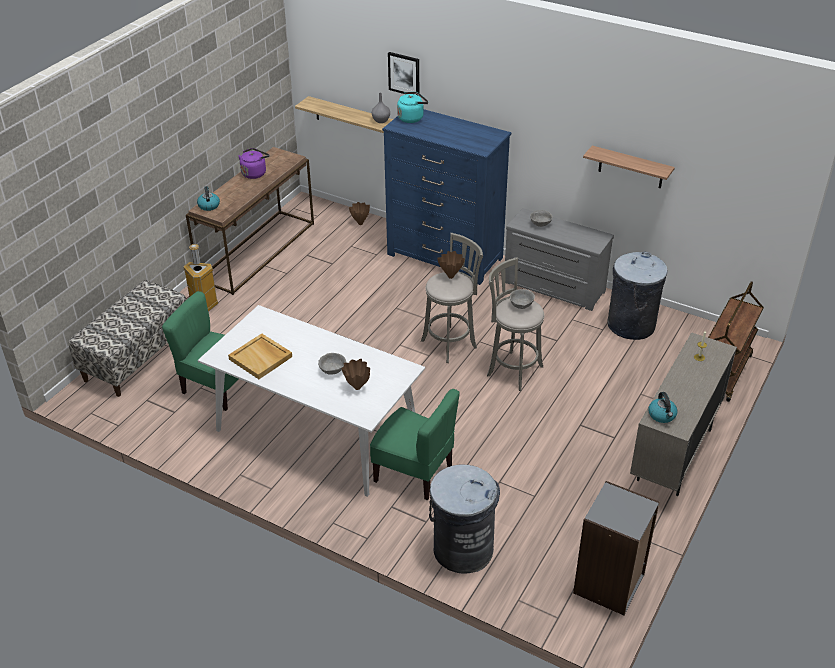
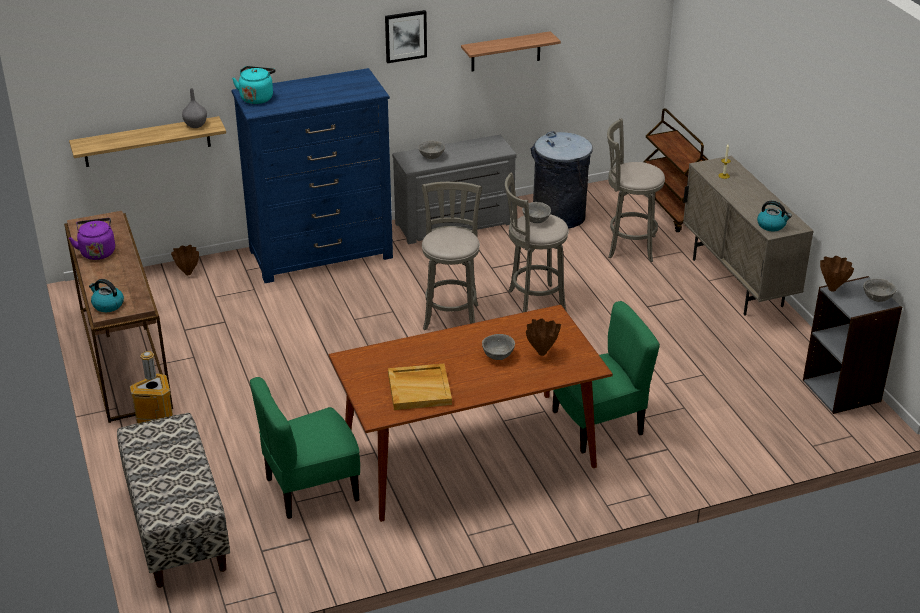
camera: 50 degrees left, 5 degrees down
white dining table [198,305,425,497] -> brown dining table [329,305,613,522]
picture [388,52,419,96] -> picture moved to [385,10,427,63]
grey trash can [429,465,500,574] -> none
brown vase [437,251,465,279] -> brown vase moved to [820,256,854,292]
none -> grey stool [607,118,665,262]
none -> grey bowl [863,279,896,302]

